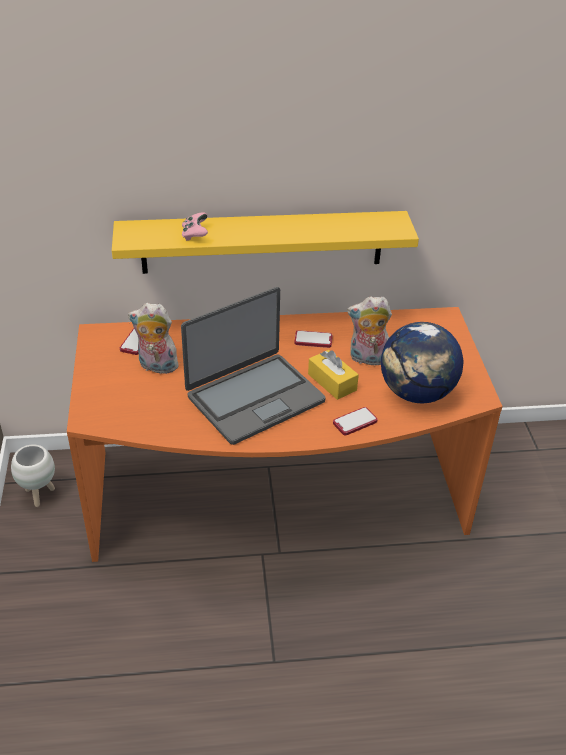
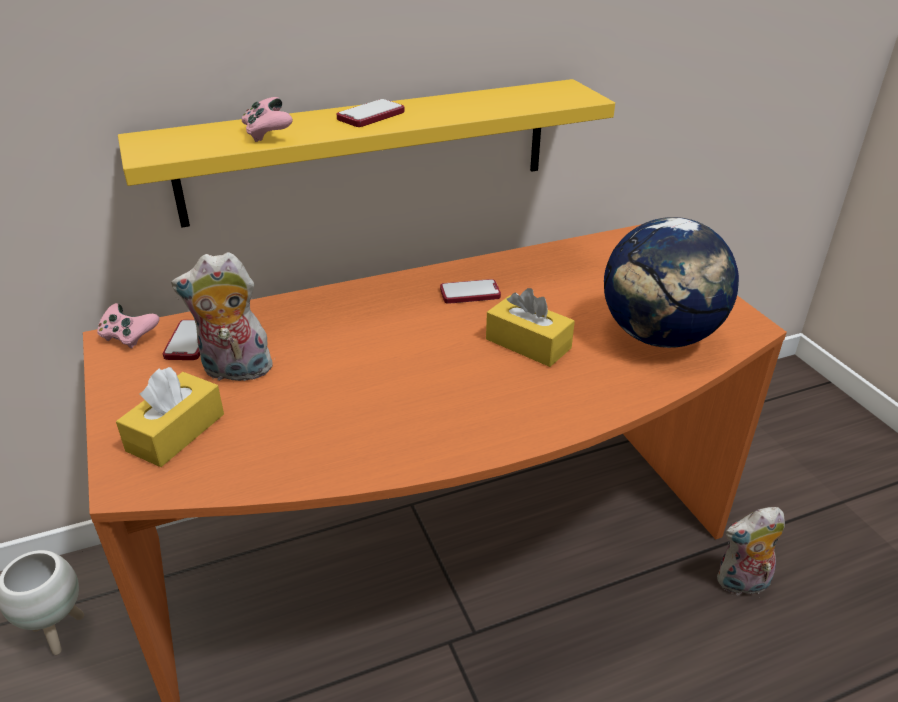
camera: 15 degrees left, 5 degrees down
laptop [181,287,326,445] -> none
phone [333,407,377,436] -> phone moved to [337,99,405,127]
plush toy [347,296,392,366] -> plush toy moved to [717,507,785,595]
none -> pink game controller [97,303,159,349]
none -> yellow tissue box [116,367,224,467]

